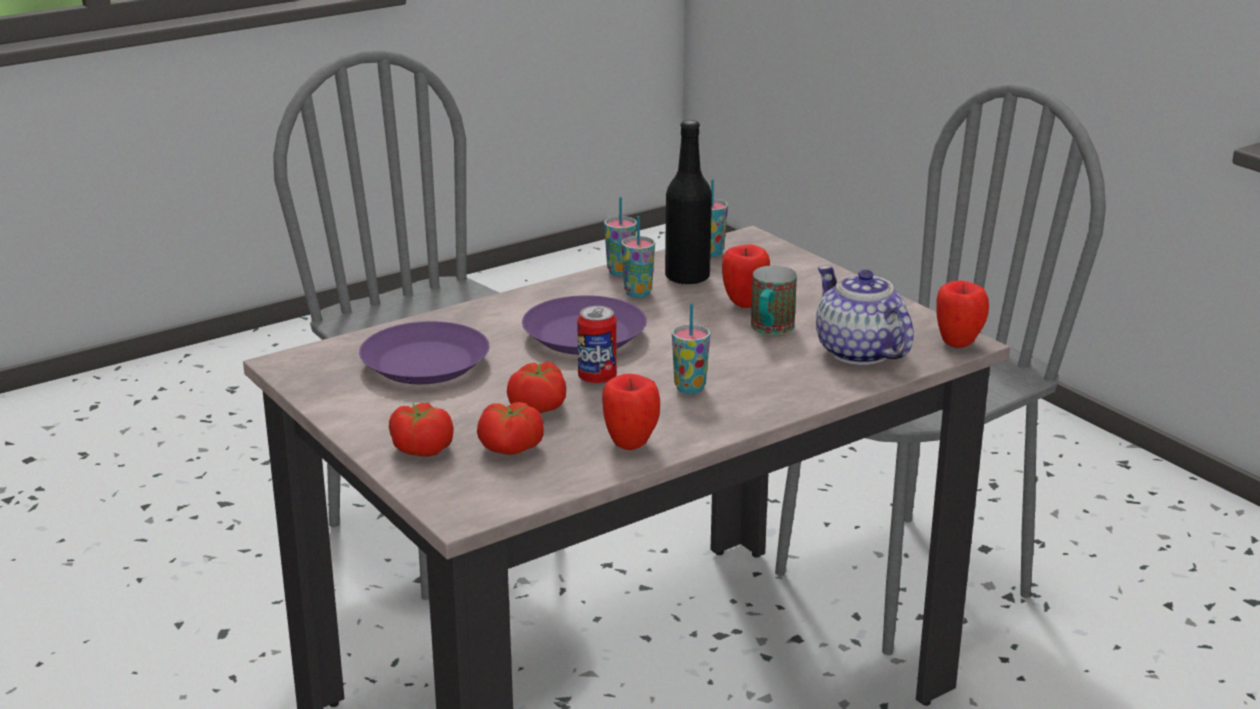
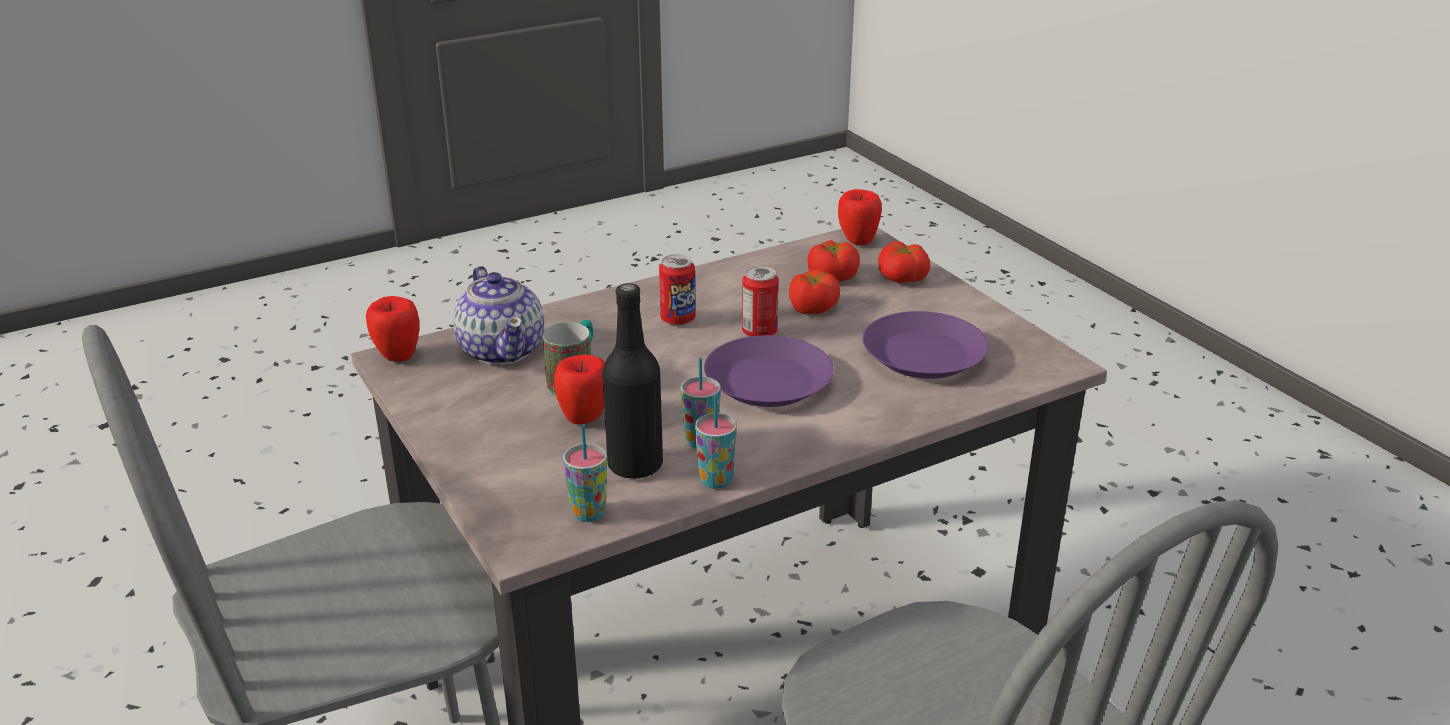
camera: 175 degrees left, 5 degrees up
apple [602,374,660,450] -> apple moved to [838,189,882,245]
cup [672,303,710,394] -> can [659,254,696,326]

